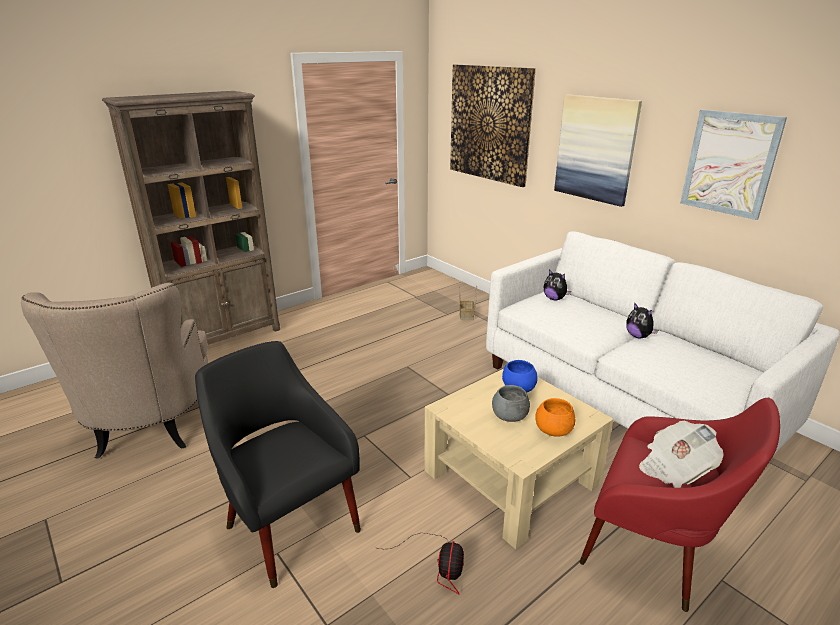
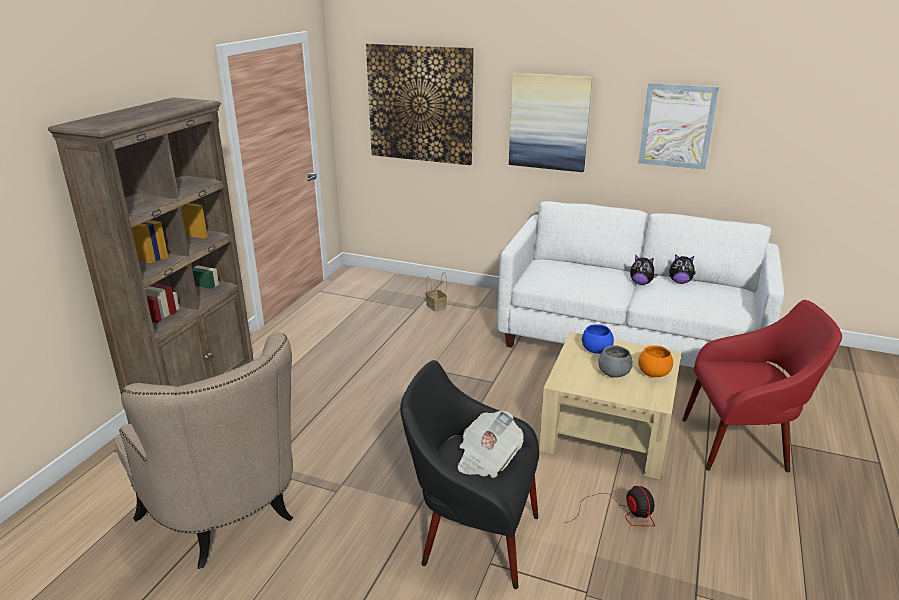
camera: 30 degrees left, 0 degrees up
plush toy [543,269,571,300] -> plush toy moved to [669,254,696,284]
newspaper [639,421,724,488] -> newspaper moved to [458,411,524,478]

